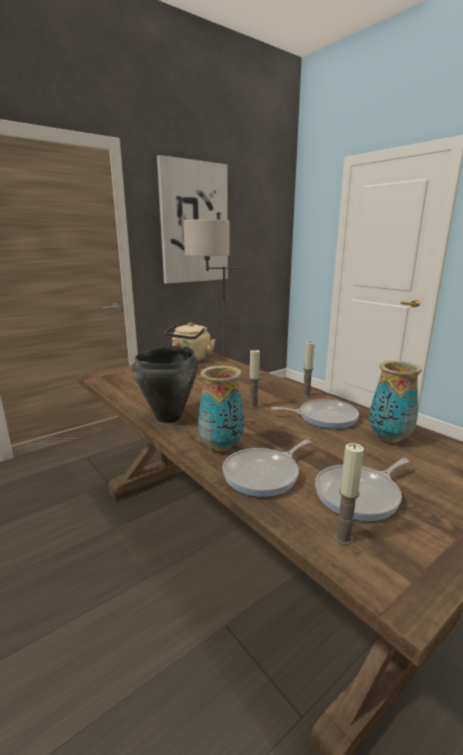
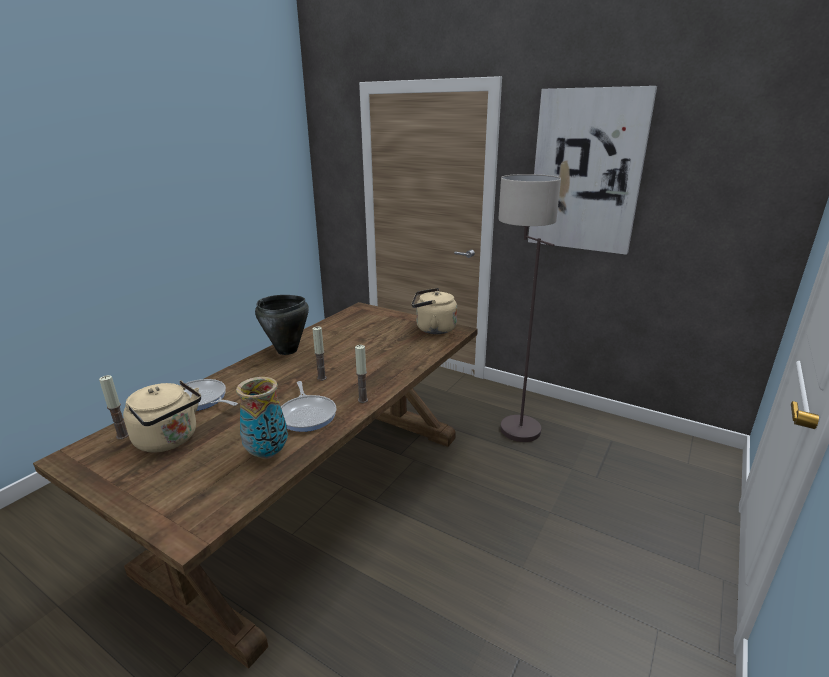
camera: 70 degrees right, 5 degrees up
vase [198,366,244,451] -> none
frying pan [315,458,409,521] -> beige kettle [123,380,201,453]

